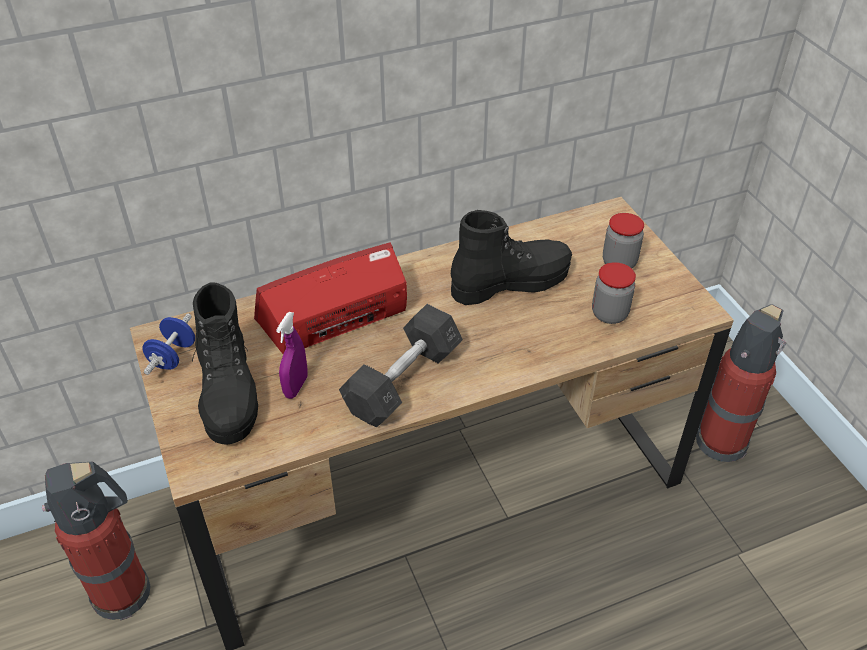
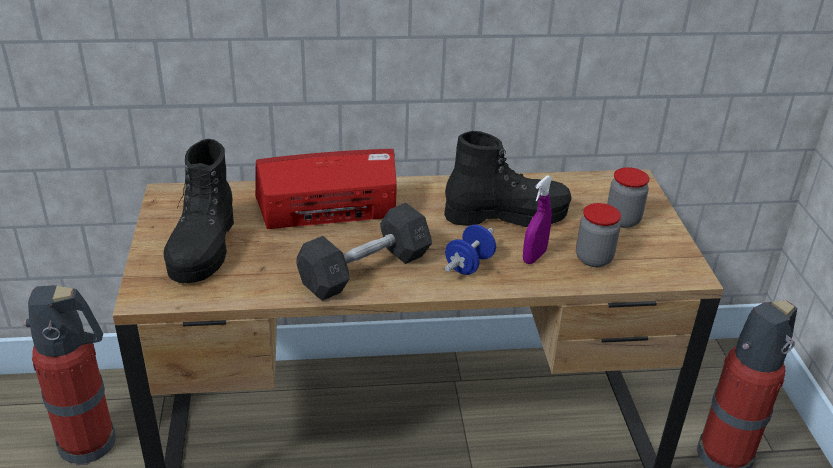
camera: 15 degrees right, 10 degrees down
blue dumbbell [142,313,195,375] -> blue dumbbell moved to [445,225,496,275]
purple spray bottle [276,312,308,399] -> purple spray bottle moved to [523,175,553,264]

